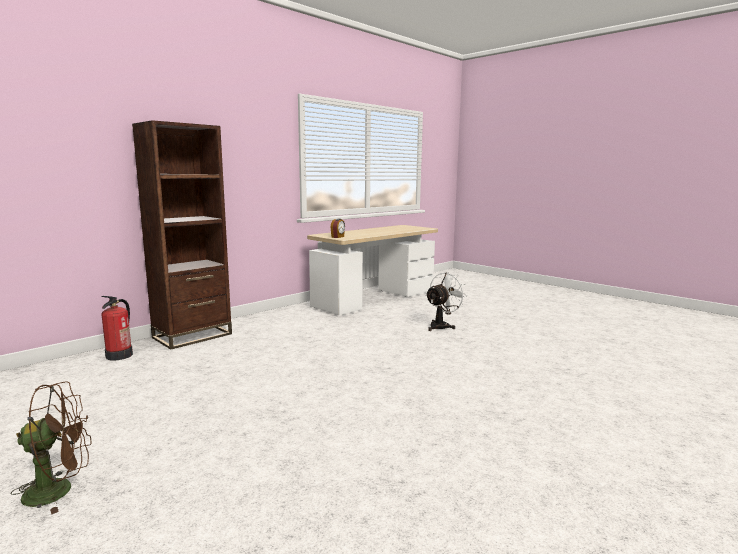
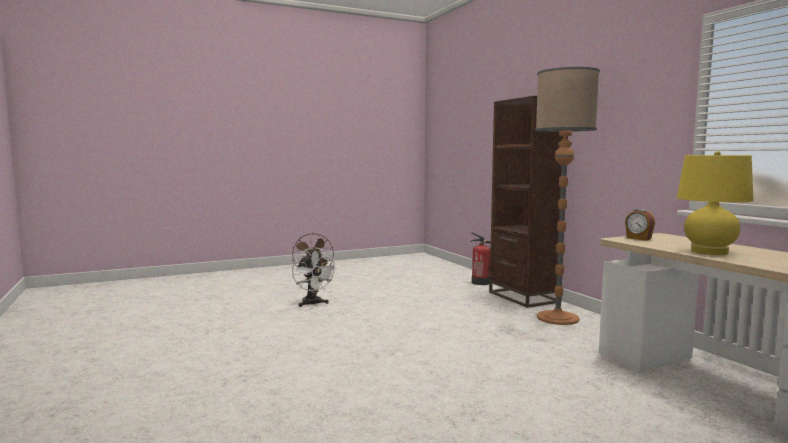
camera: 110 degrees right, 5 degrees down
white fan [425,272,467,331] -> white fan moved to [292,247,337,307]
none -> floor lamp [535,67,600,325]
none -> yellow table lamp [677,151,754,255]

